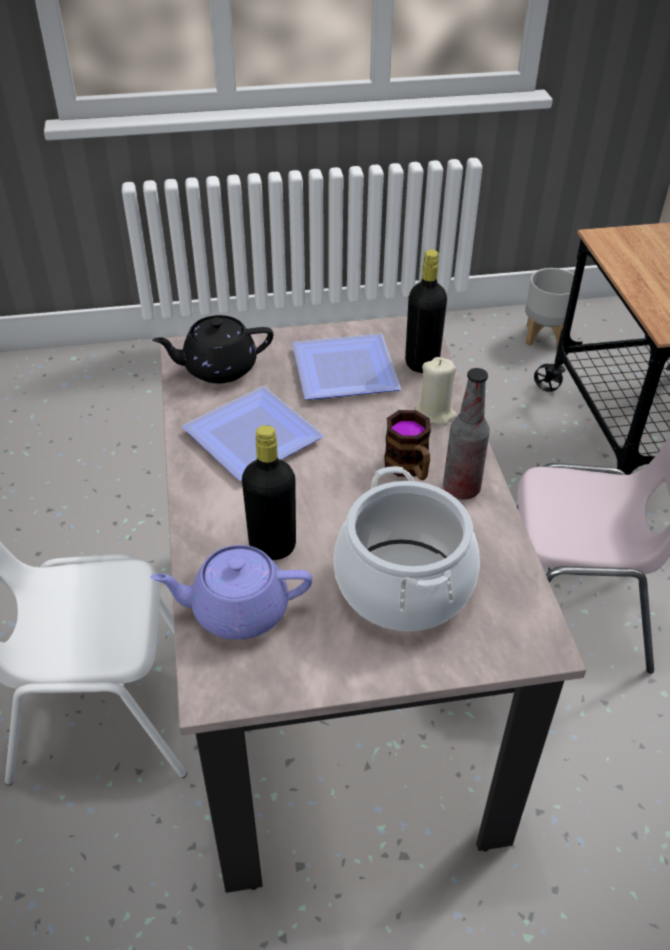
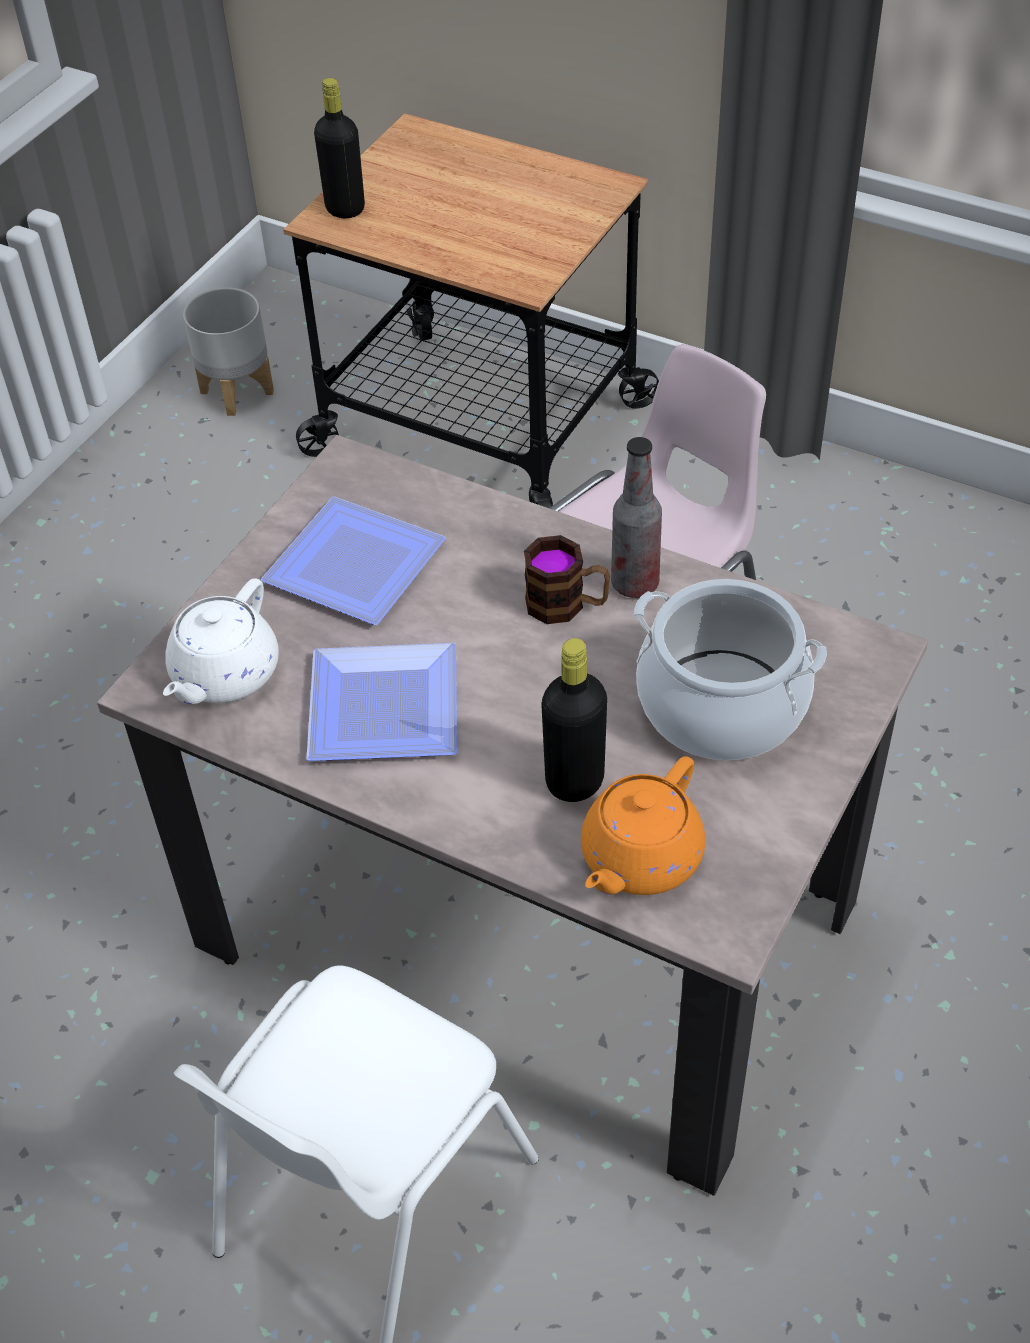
camera: 50 degrees left, 5 degrees up
purple teapot [151,545,312,640] -> orange teapot [581,756,705,895]
black teapot [152,315,273,383] -> white teapot [163,578,279,704]
black bottle [405,250,447,373] -> black bottle moved to [314,78,365,218]
beige candle [415,357,457,425] -> none

